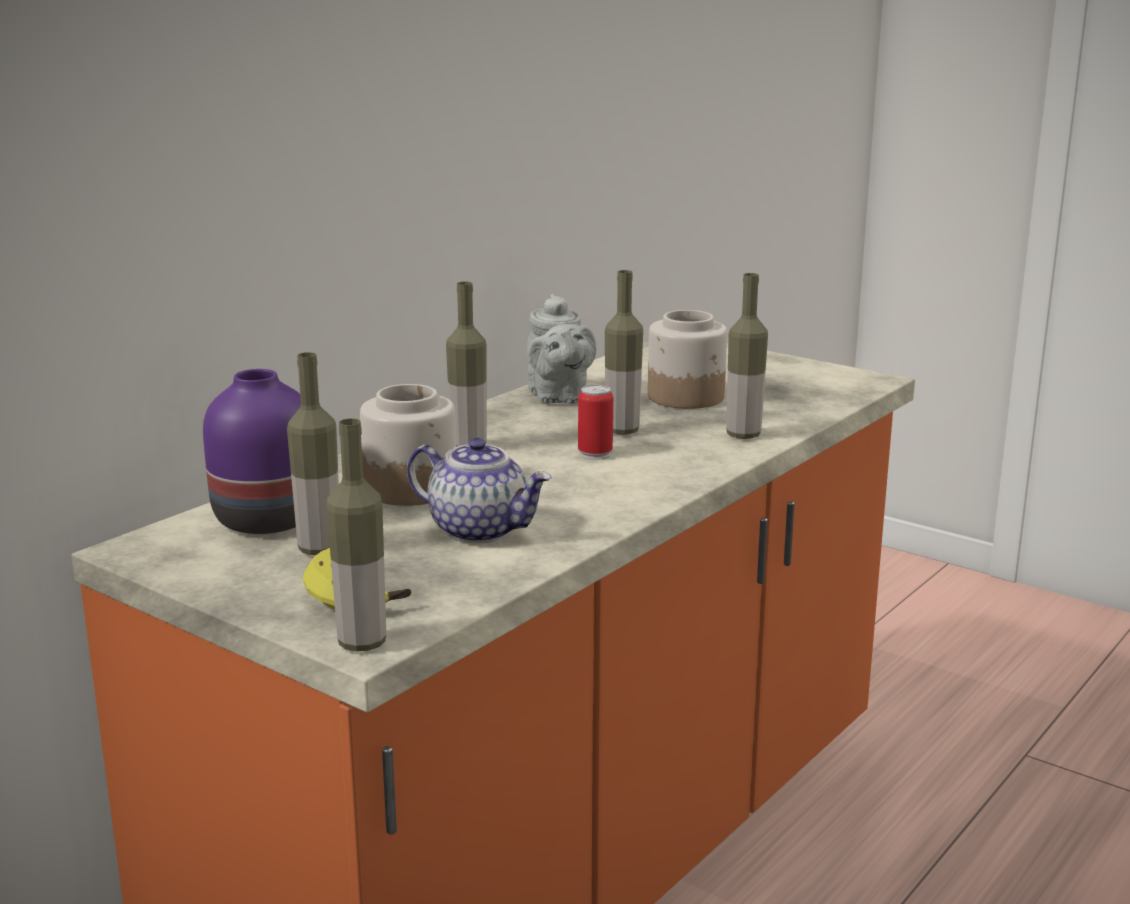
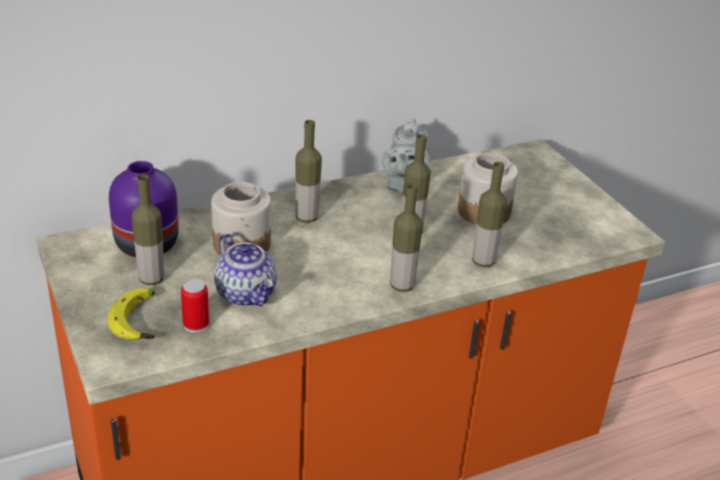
camera: 25 degrees right, 15 degrees up
bottle [326,418,386,651] -> bottle moved to [390,183,423,292]
can [578,385,613,460] -> can moved to [181,278,209,333]

